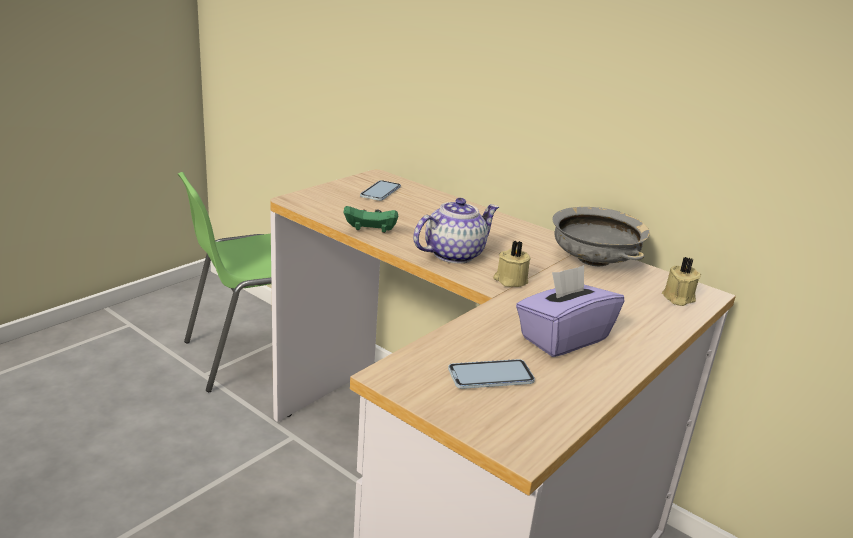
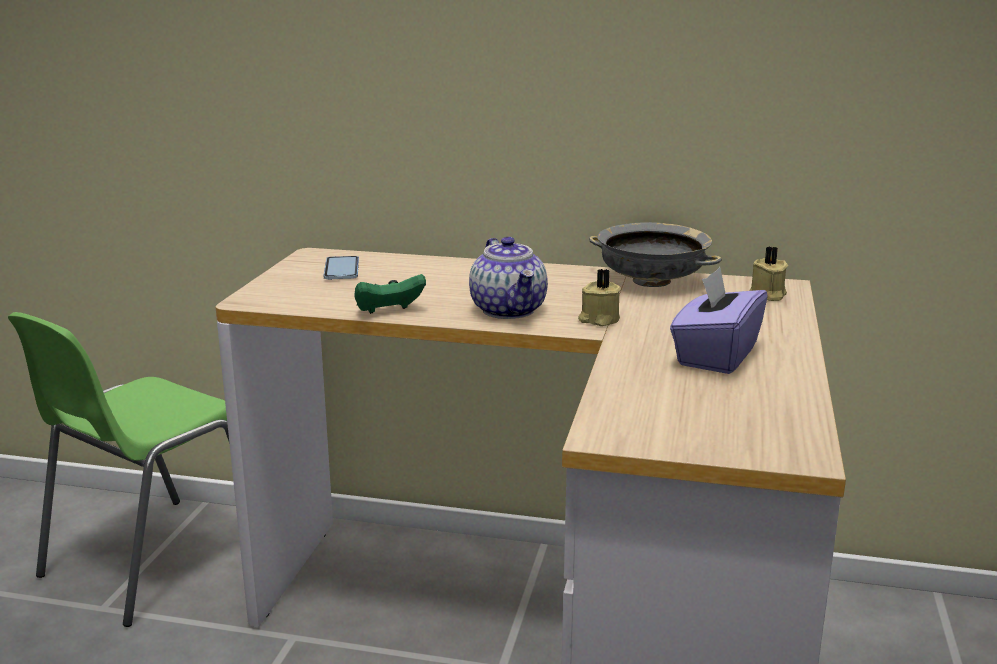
camera: 25 degrees left, 5 degrees down
teapot [413,198,499,264] -> teapot turned 135 degrees clockwise [469,237,548,319]
phone [448,359,535,389] -> none

